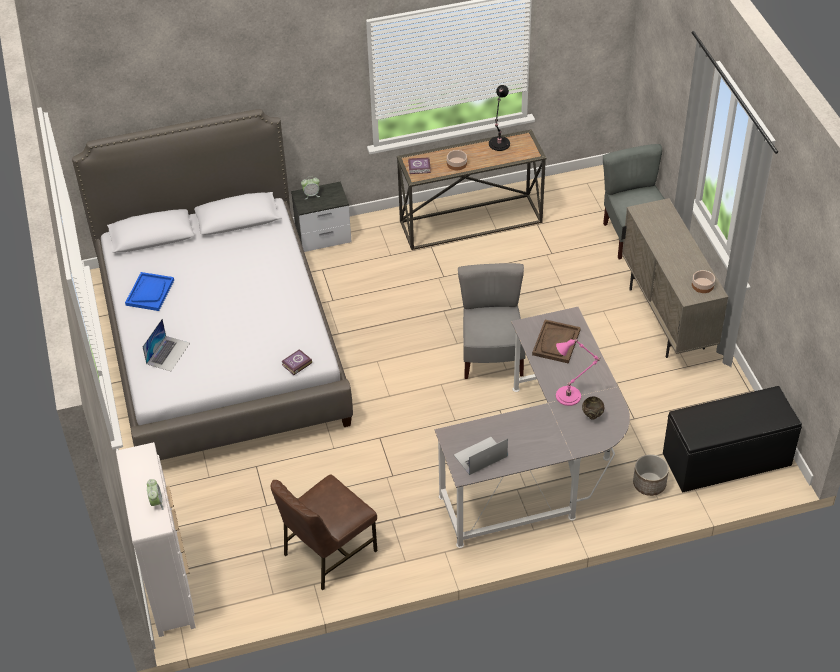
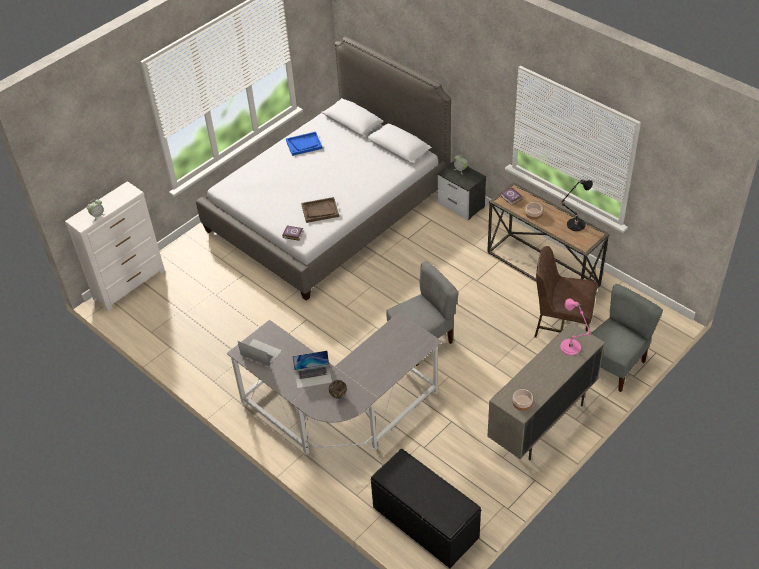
camera: 60 degrees right, 0 degrees up
laptop [142,319,190,371] -> laptop moved to [292,350,332,388]
brown chair [271,474,377,590] -> brown chair moved to [534,246,597,338]
brown tray [532,320,581,363] -> brown tray moved to [301,197,339,223]
pink table lamp [556,338,600,406] -> pink table lamp moved to [560,298,593,355]
planter [633,454,669,496] -> none

